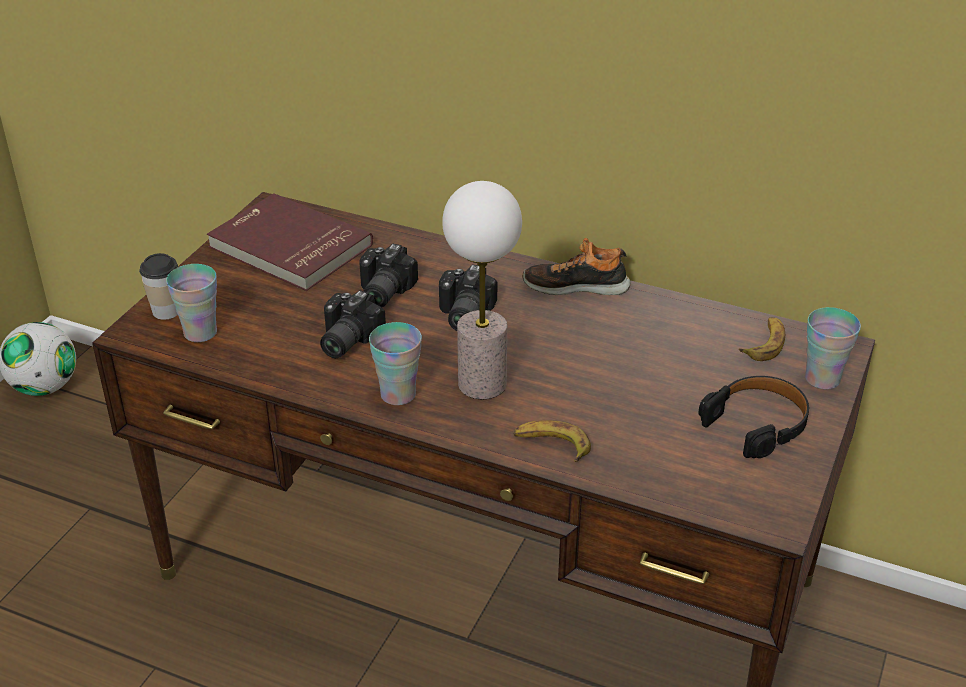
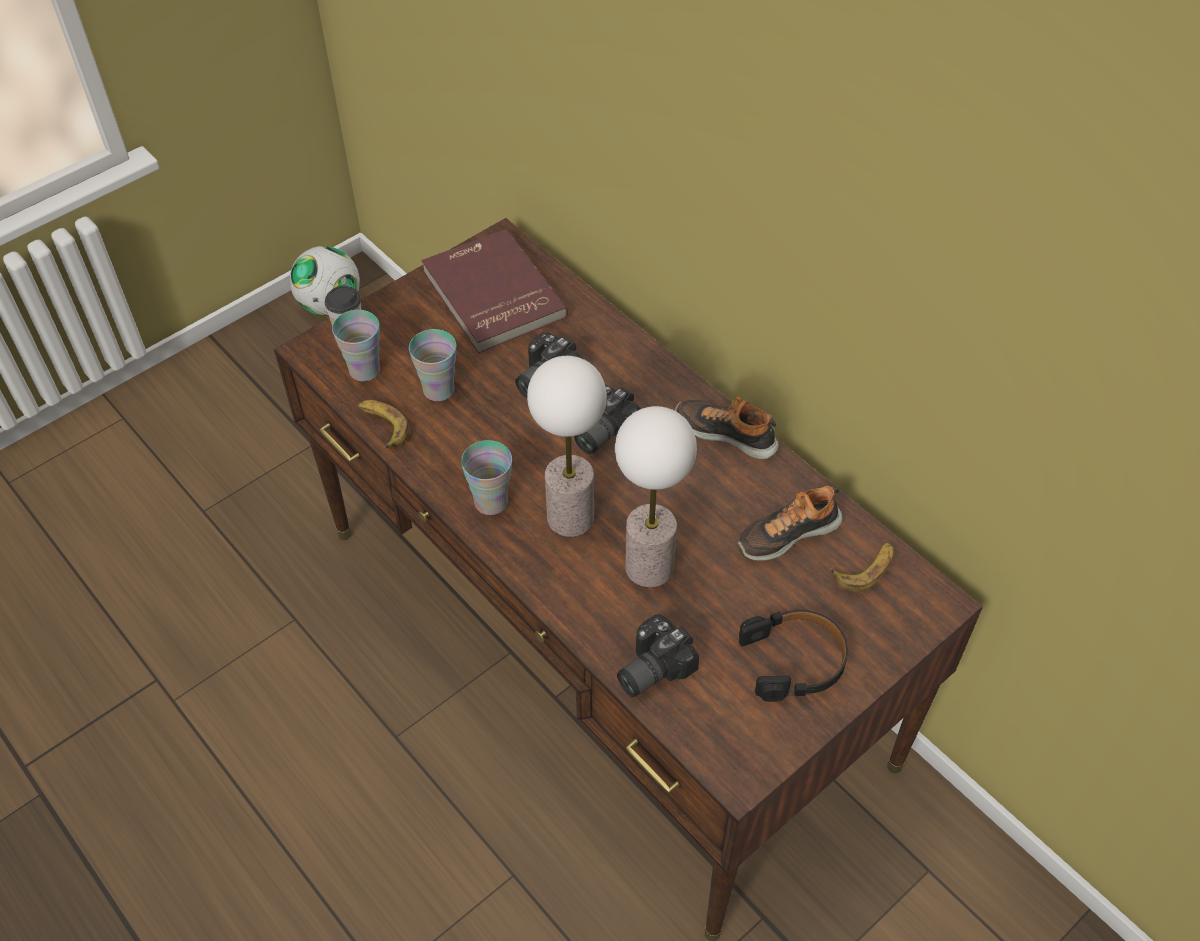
camera: 25 degrees right, 15 degrees up
camera [320,290,386,358] -> camera moved to [617,614,700,697]
banana [513,420,591,462] -> banana moved to [358,400,409,448]
cup [805,307,861,389] -> cup moved to [409,329,456,401]
none -> table lamp [615,406,697,587]
none -> shoe [737,486,843,560]

